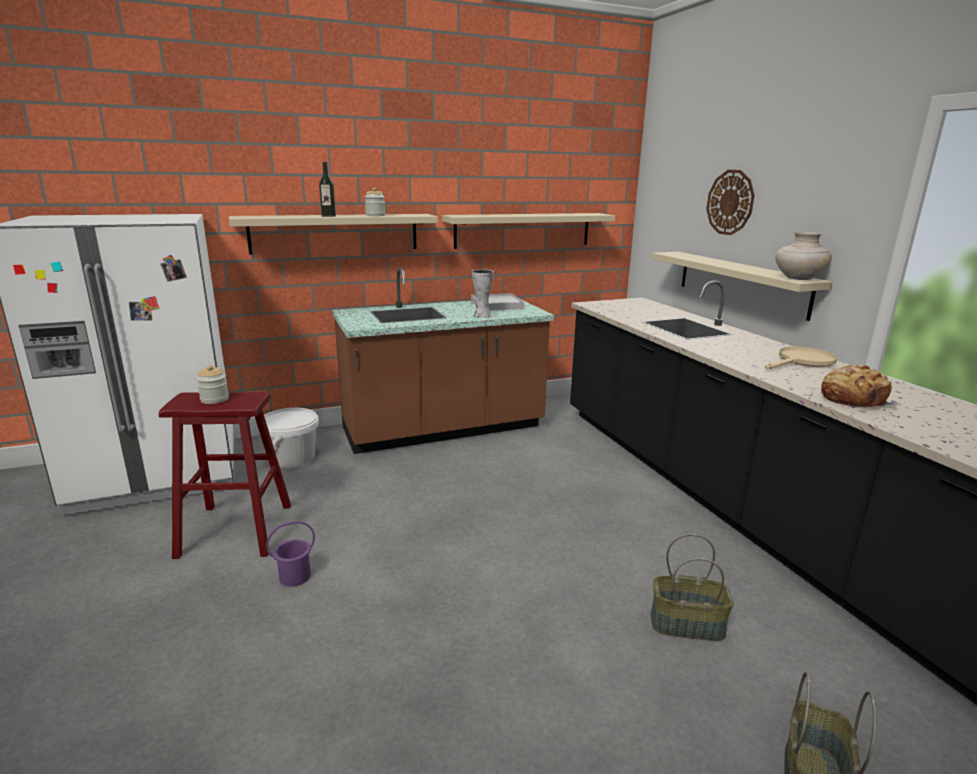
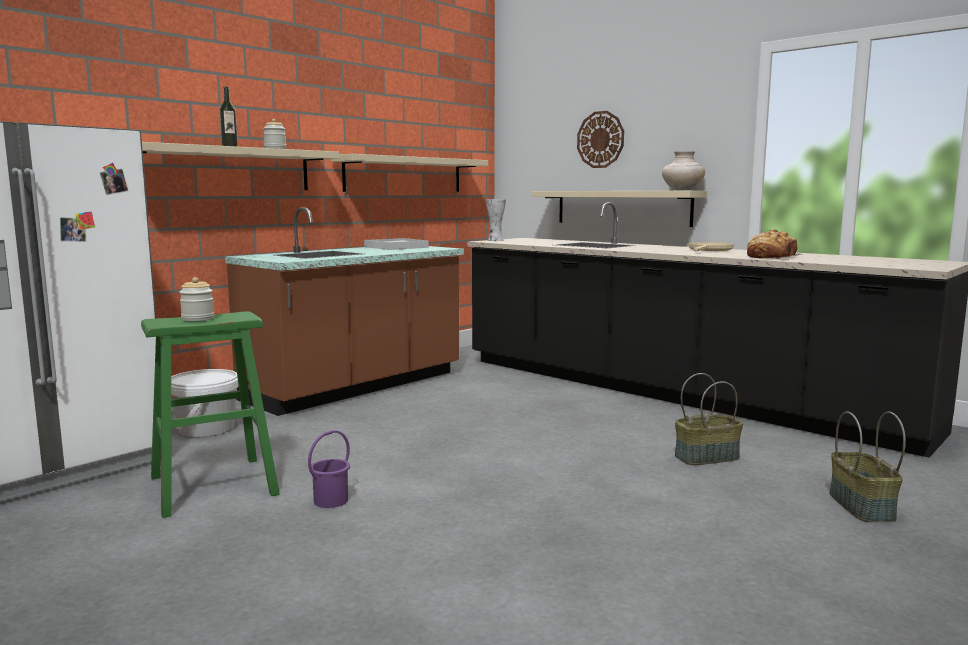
camera: 25 degrees left, 10 degrees down
red stool [159,392,291,559] -> green stool [141,311,280,518]
vase [472,269,494,318] -> vase moved to [486,199,506,241]

